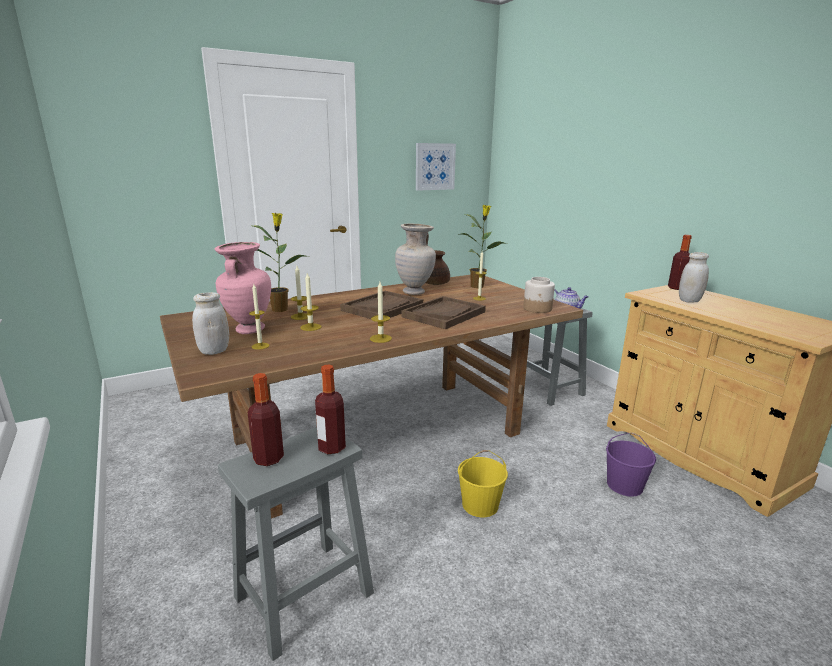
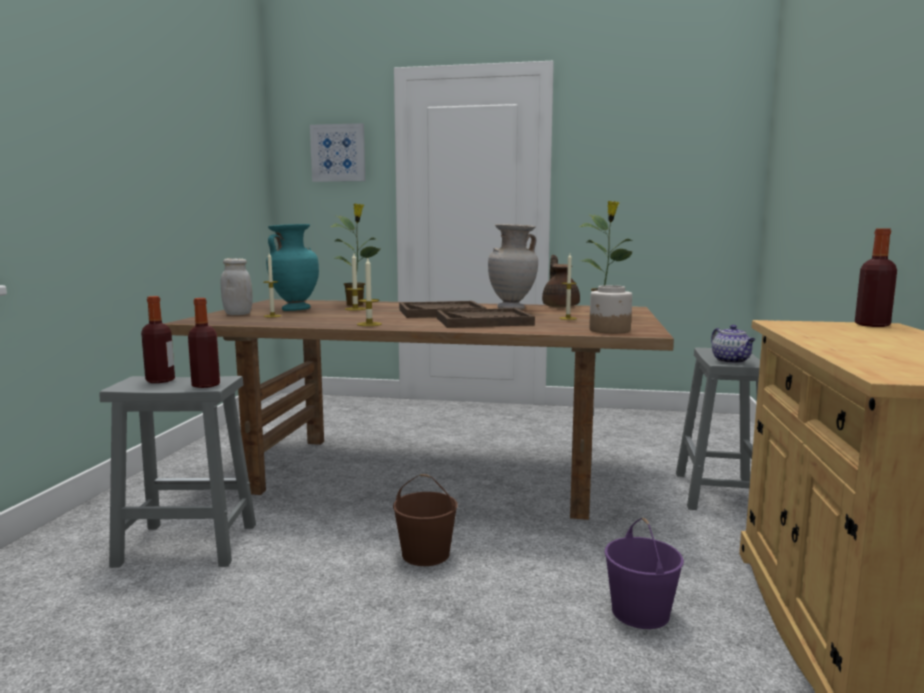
camera: 40 degrees right, 10 degrees down
pink vase [215,242,271,334] -> turquoise vase [266,224,319,311]
candle [300,273,321,331] -> none
picture [416,143,456,191] -> picture moved to [310,123,365,182]
yellow bucket [458,450,508,517] -> brown bucket [393,474,458,566]
white jar [679,252,709,303] -> none

